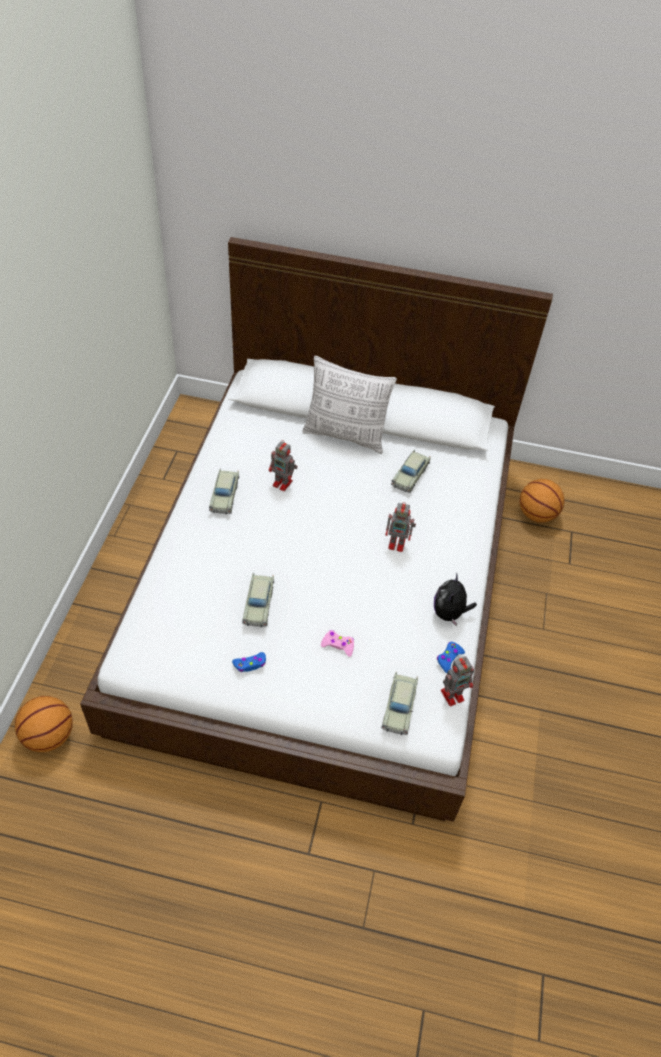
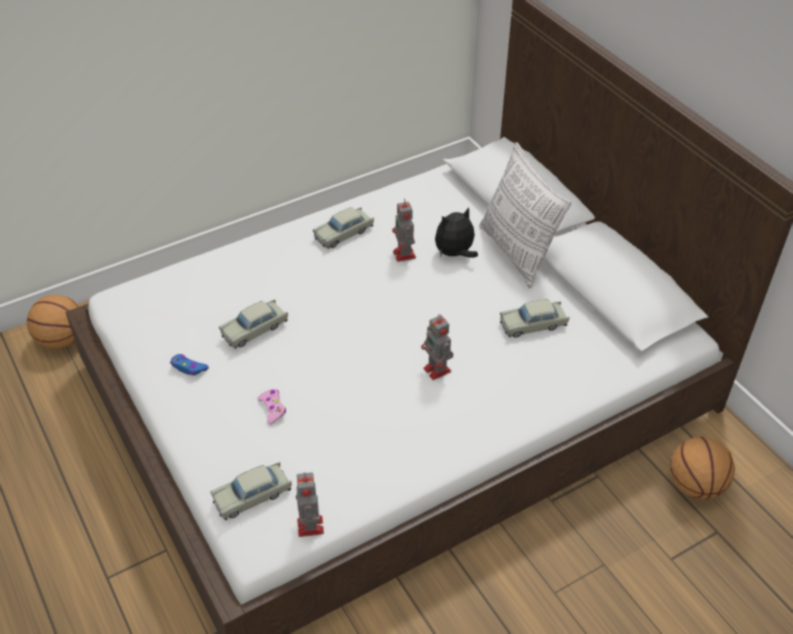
camera: 50 degrees right, 5 degrees down
plush toy [434,572,477,627] -> plush toy moved to [435,207,478,258]
blue game controller [437,642,465,673] -> none
toy robot [441,656,474,706] -> toy robot turned 60 degrees clockwise [296,472,324,537]

